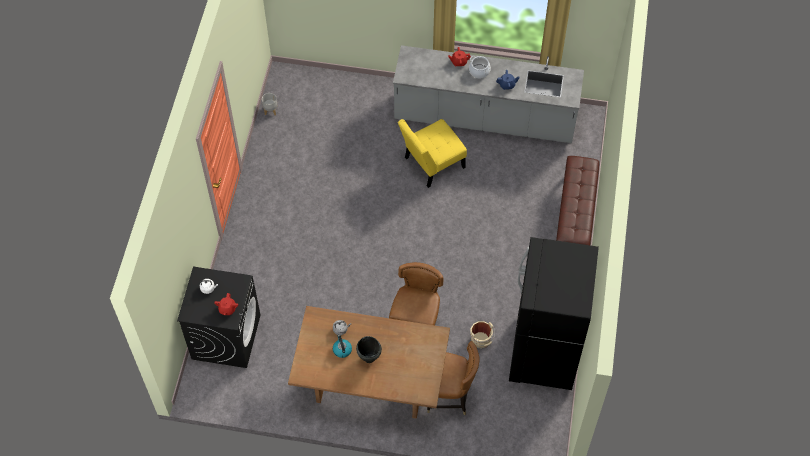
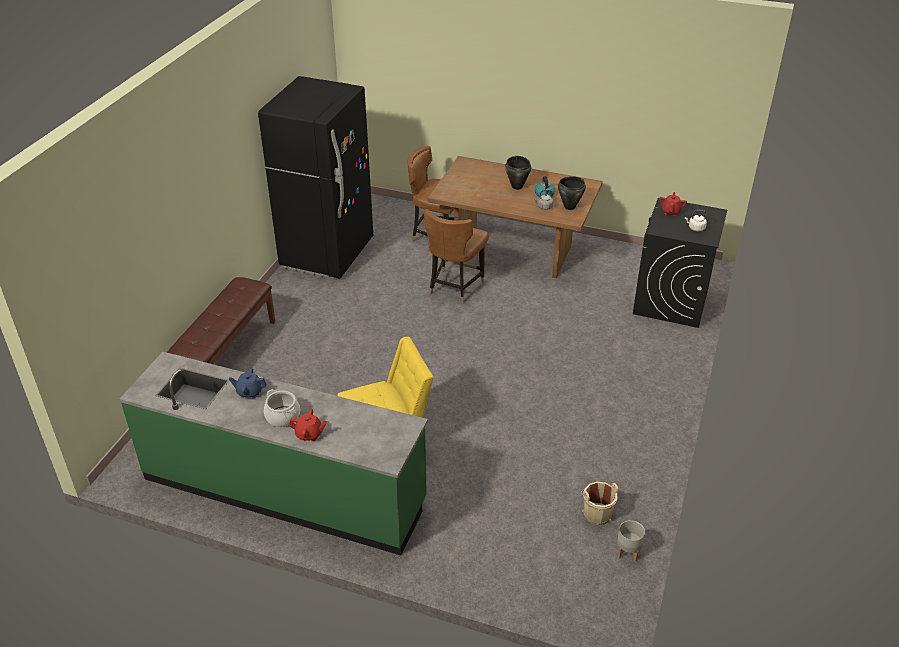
camera: 170 degrees left, 20 degrees down
grey counter [393,45,584,143] -> green counter [119,352,428,555]
beige bucket [470,321,495,349] -> beige bucket moved to [581,482,618,525]
none -> black cooking pot [558,176,586,210]

